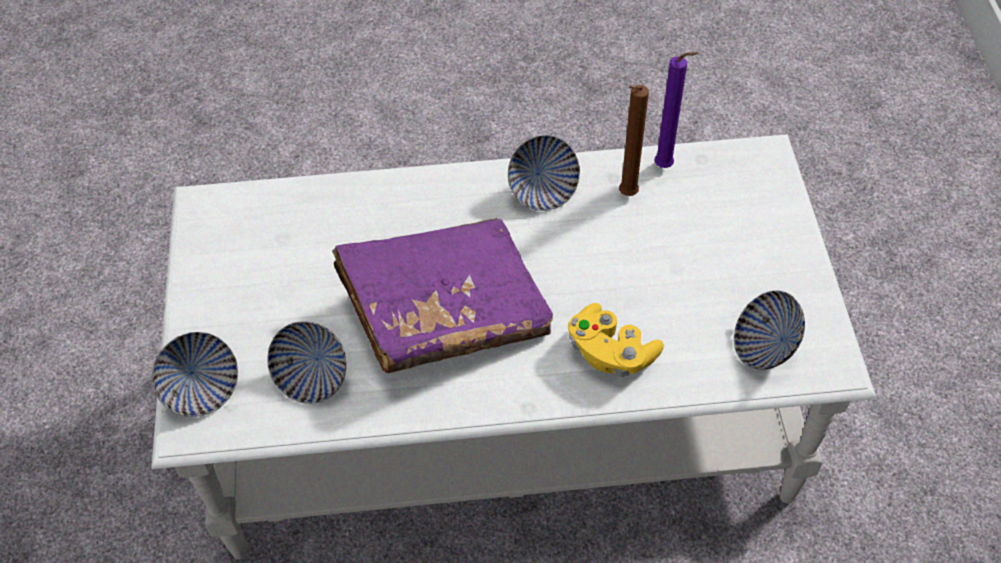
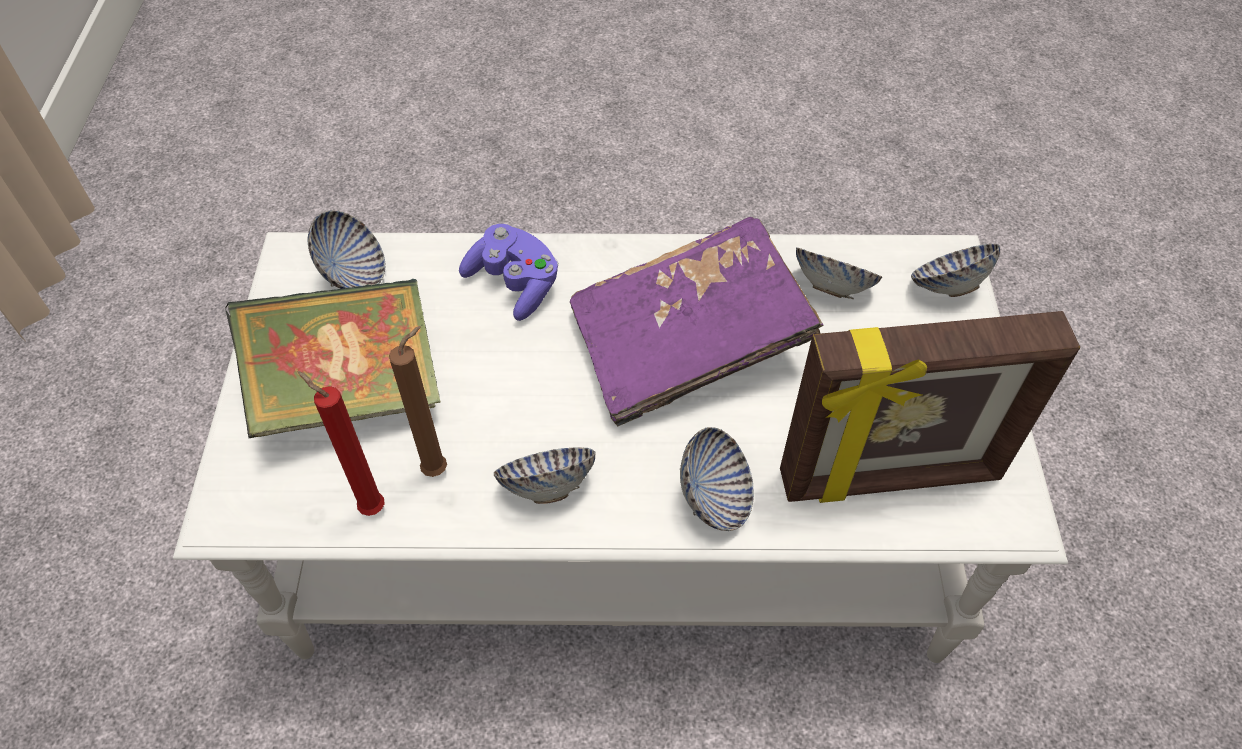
camera: 175 degrees left, 0 degrees up
yellow game controller [568,303,664,377] -> purple game controller [459,224,558,321]
purple candle [654,52,699,168] -> red candle [297,371,385,516]
none -> book [225,279,441,438]
none -> bowl [680,427,754,531]
none -> picture frame [780,311,1080,503]

